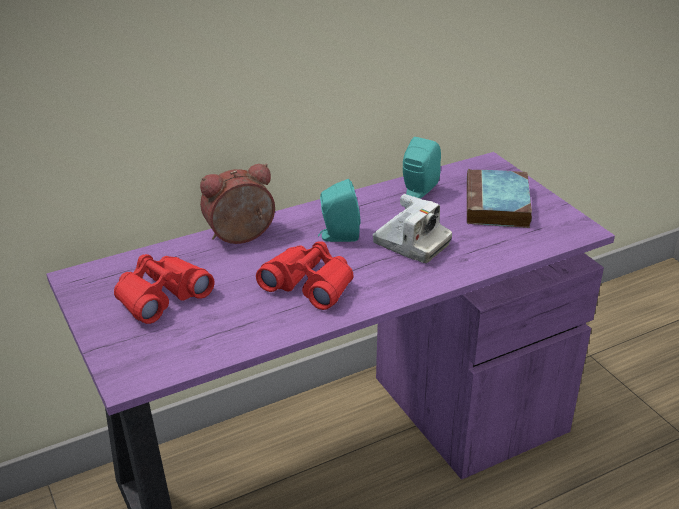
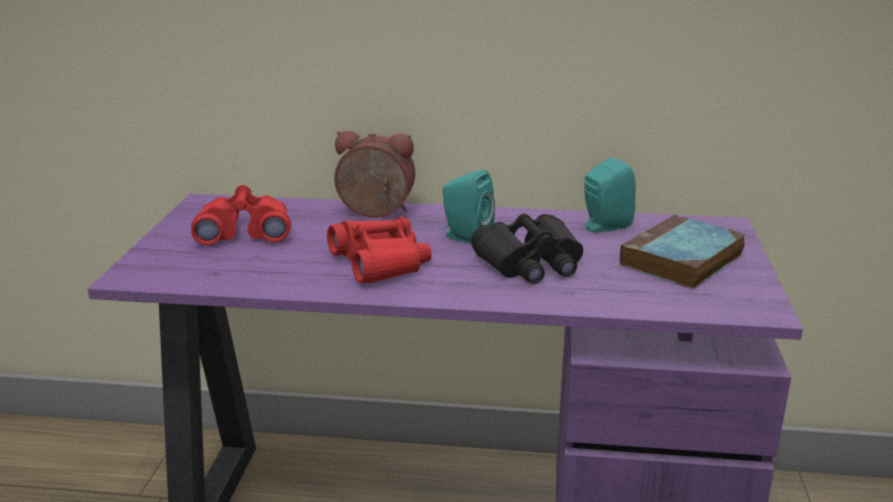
camera: 35 degrees right, 10 degrees down
camera [373,194,452,263] -> black binoculars [471,213,583,284]

